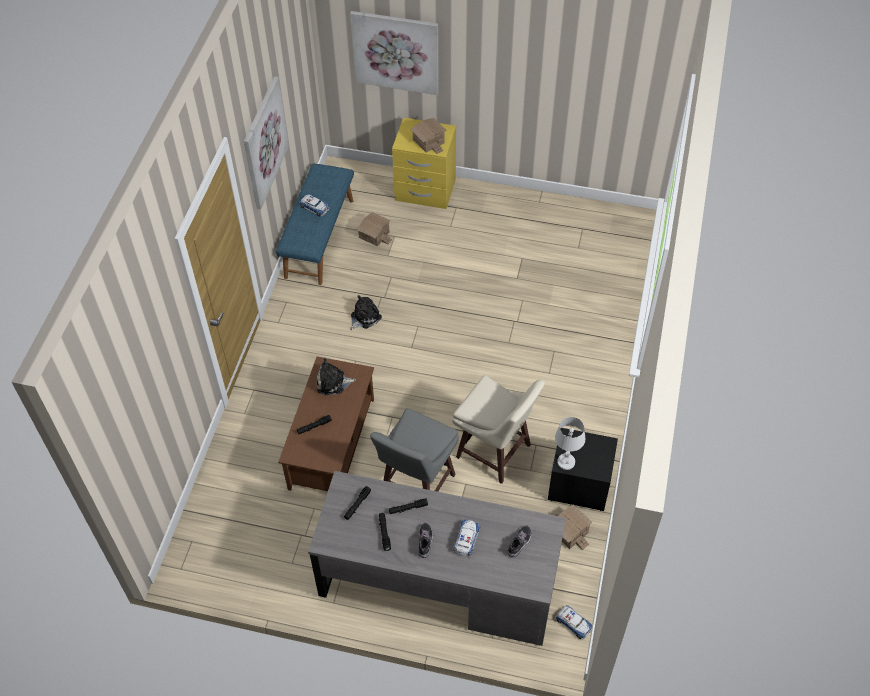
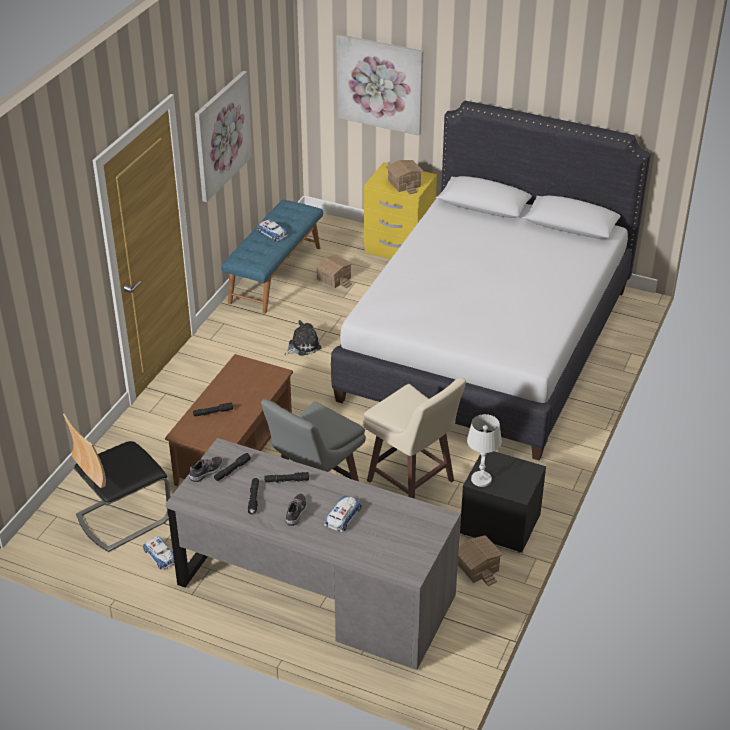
camera: 10 degrees right, 15 degrees down
plush toy [317,358,356,395] -> none
shoe [507,526,531,557] -> shoe moved to [189,456,223,482]
toy car [555,605,592,639] -> toy car moved to [143,537,175,570]
none -> chair [63,414,170,552]
none -> white bed [331,101,651,461]

